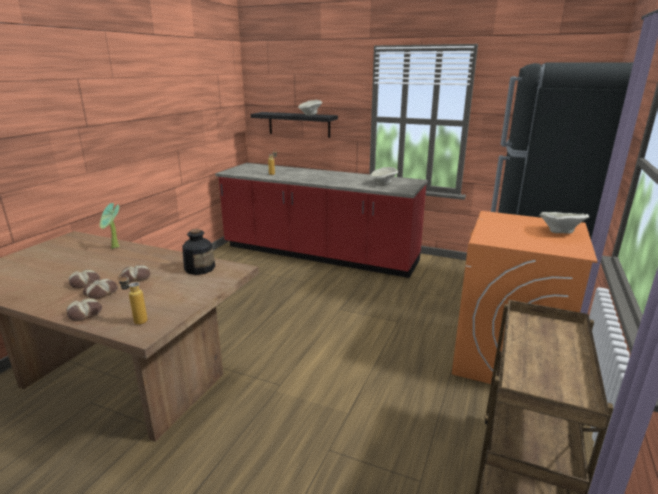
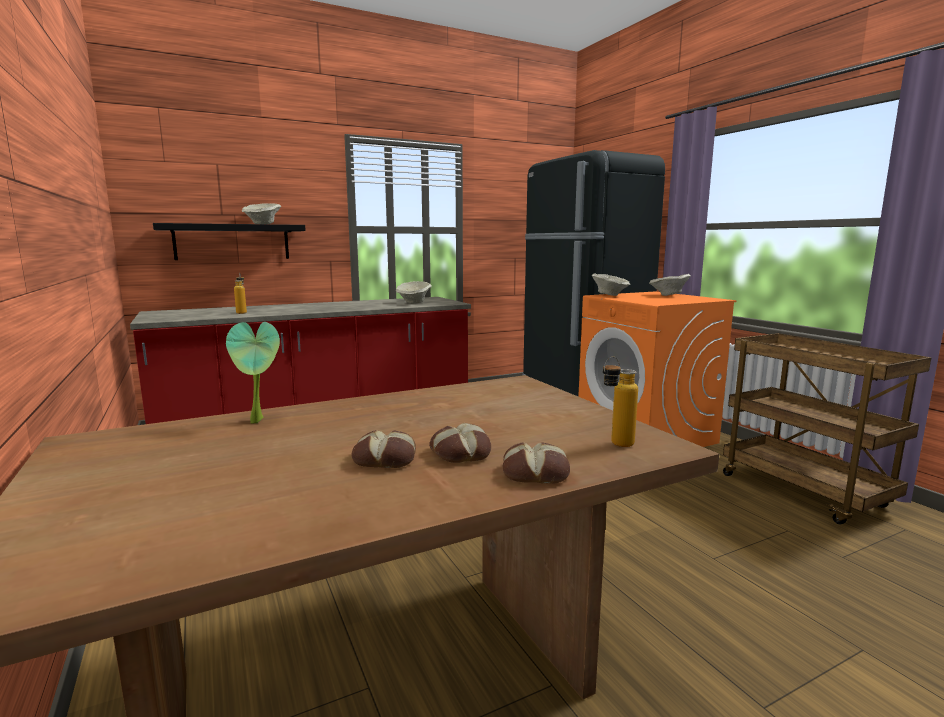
camera: 50 degrees left, 10 degrees down
bread [121,265,150,282] -> none
bottle [182,229,215,275] -> none
none -> beige bowl [592,273,630,296]

